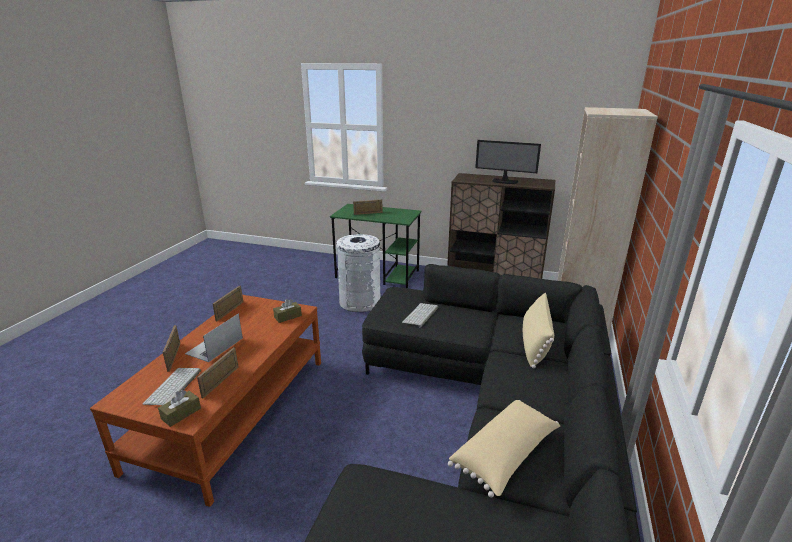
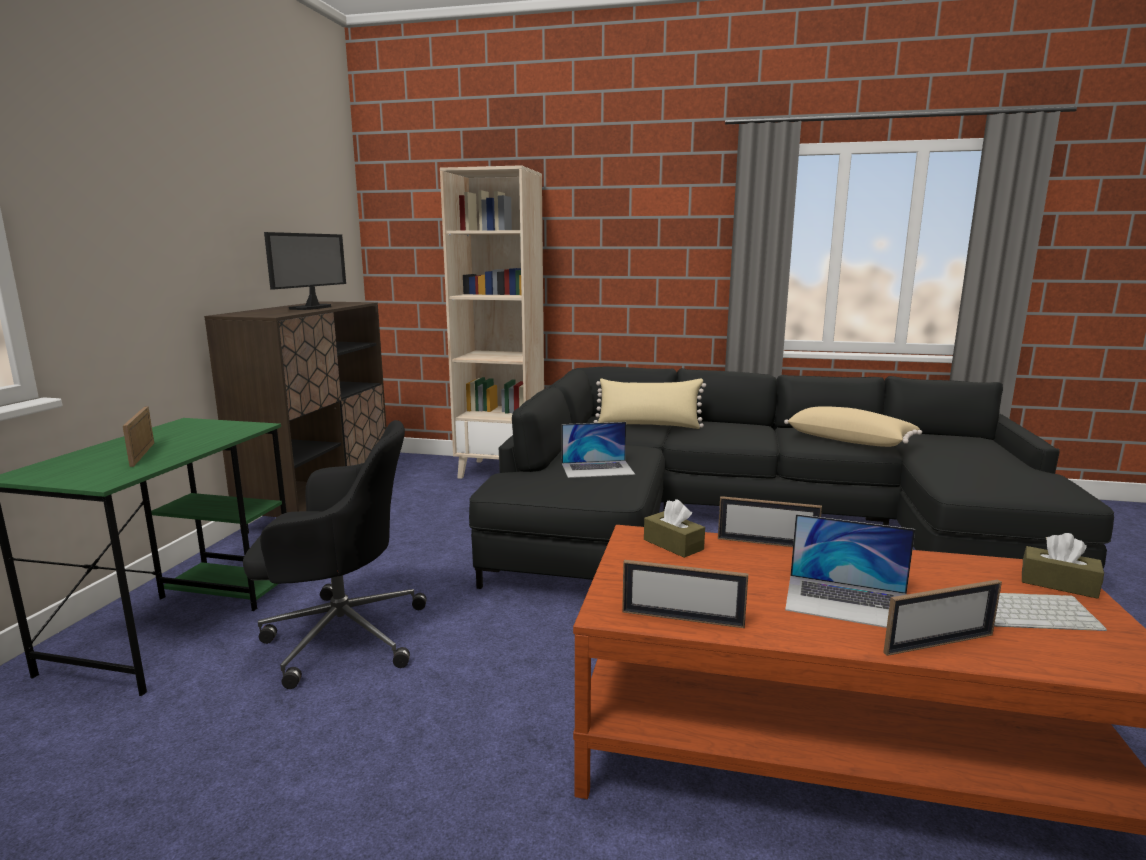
camera: 95 degrees left, 10 degrees down
picture frame [197,347,238,398] -> picture frame moved to [718,496,822,547]
white trash can [336,234,380,312] -> black office chair [243,420,427,689]
keyboard [402,303,438,327] -> laptop [562,422,635,478]

